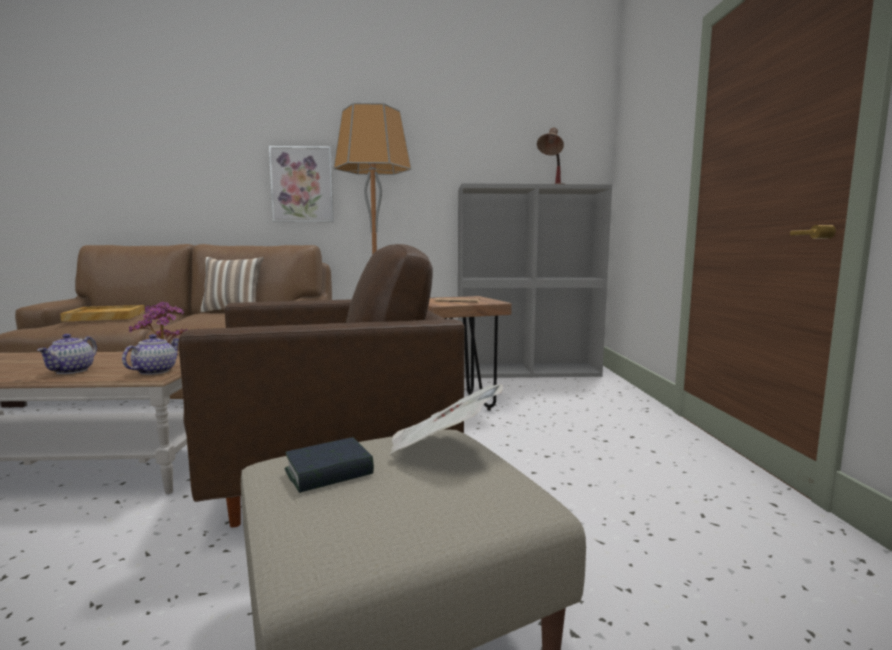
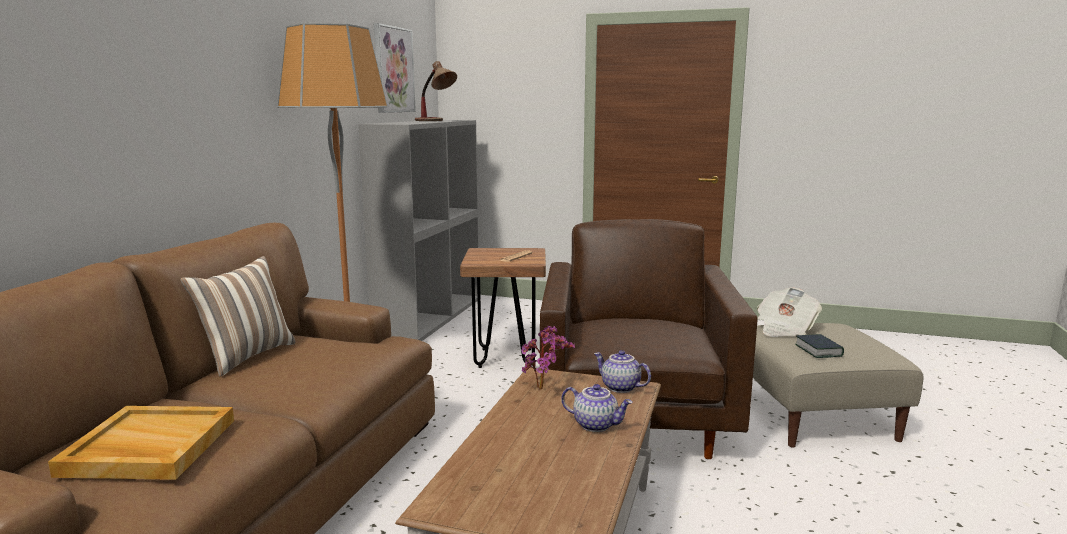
camera: 70 degrees left, 5 degrees up
picture [269,146,334,222] -> picture moved to [374,23,416,113]

